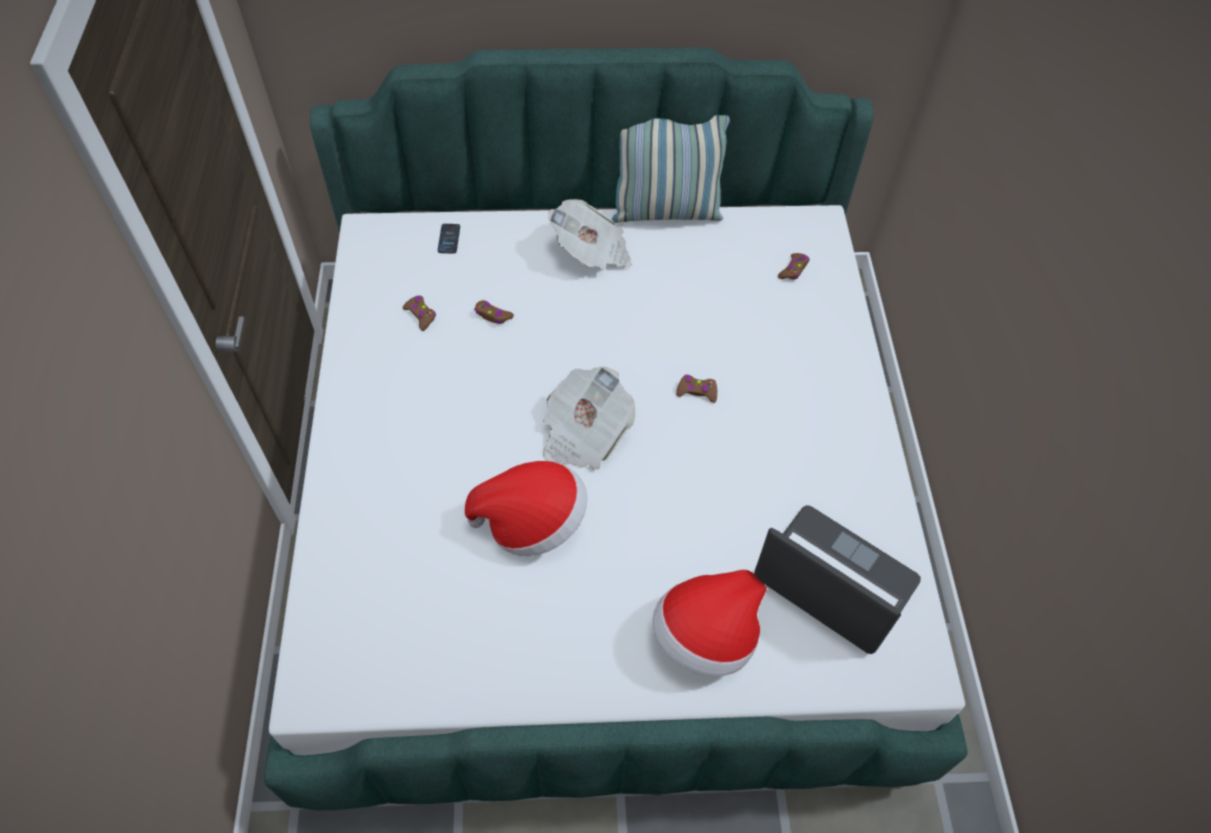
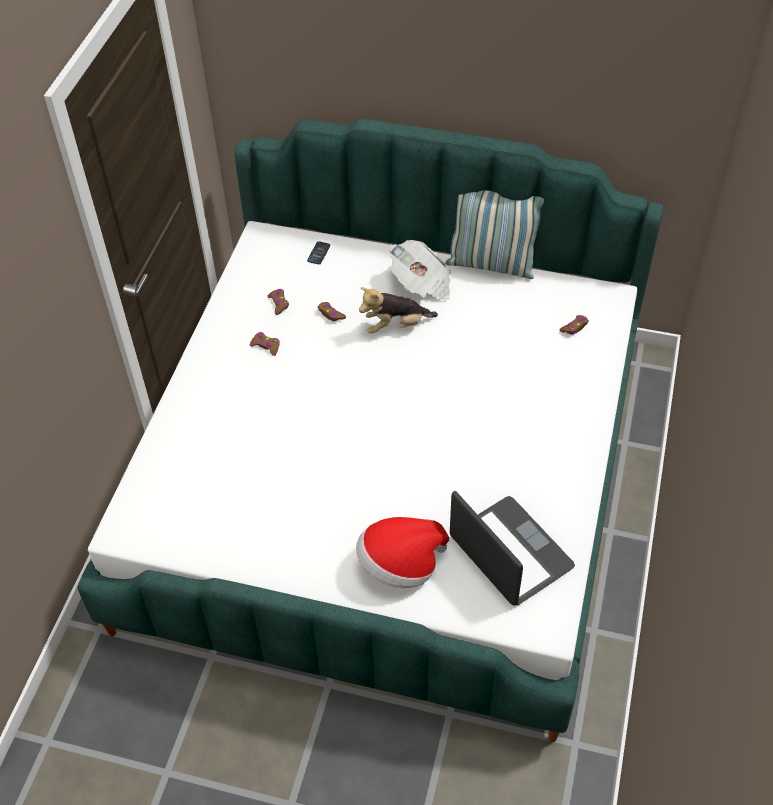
camera: 20 degrees right, 5 degrees down
hat [465,461,588,556] -> none
newspaper [543,366,635,470] -> none
brown game controller [676,375,717,403] -> brown game controller moved to [250,332,280,356]
none -> plush toy [359,287,438,334]

